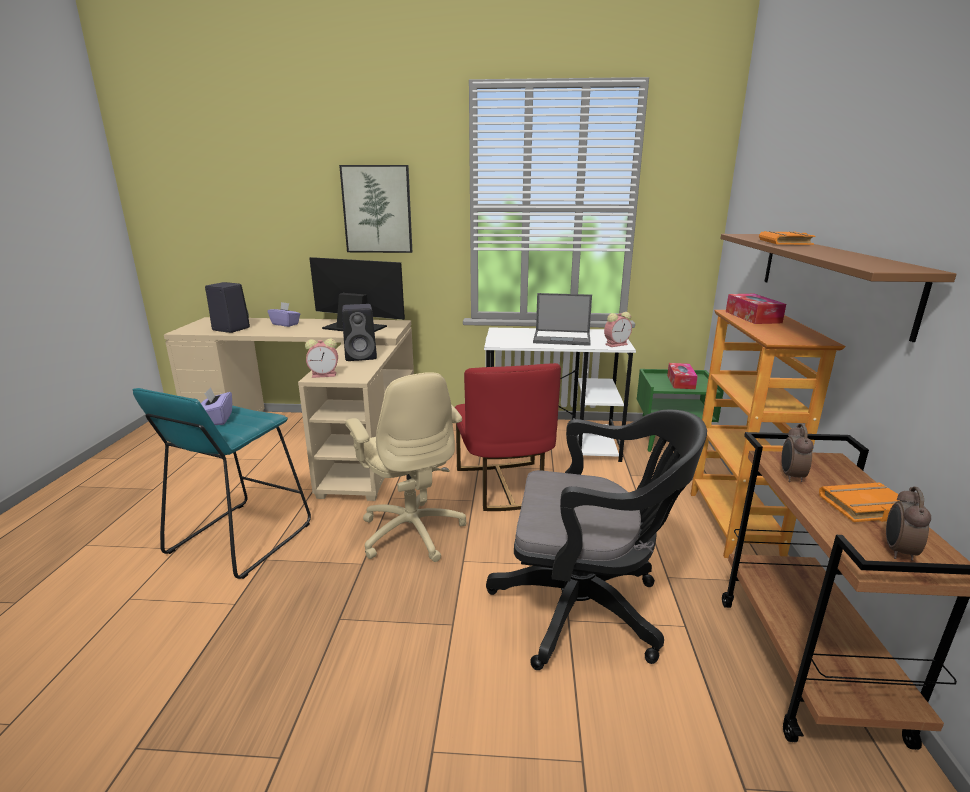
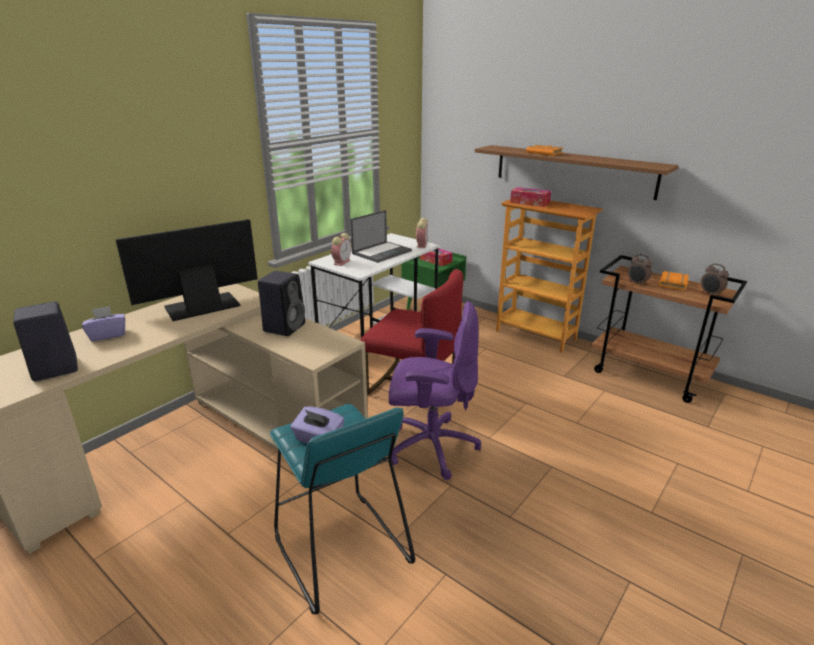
camera: 55 degrees left, 5 degrees up
alarm clock [305,339,338,378] -> alarm clock moved to [331,233,351,266]
picture [339,165,412,253] -> none
beige office chair [345,372,466,562] -> purple office chair [389,301,481,480]
black office chair [486,410,707,670] -> none

